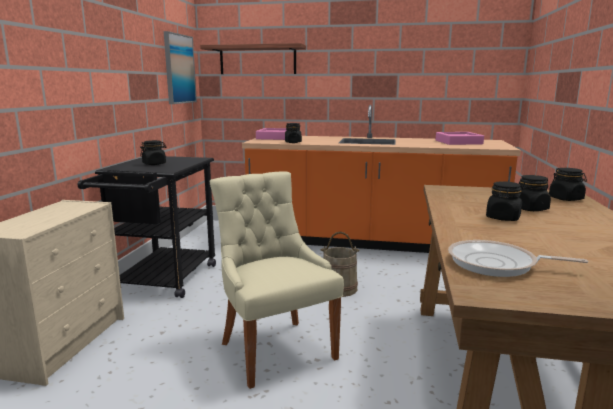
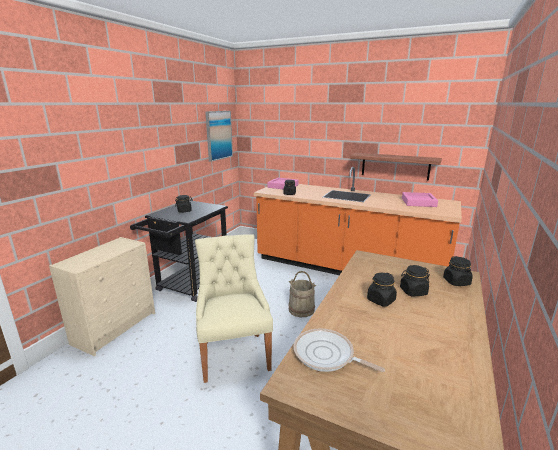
camera: 15 degrees right, 5 degrees up
shelf [200,43,306,74] -> shelf moved to [350,153,442,180]

